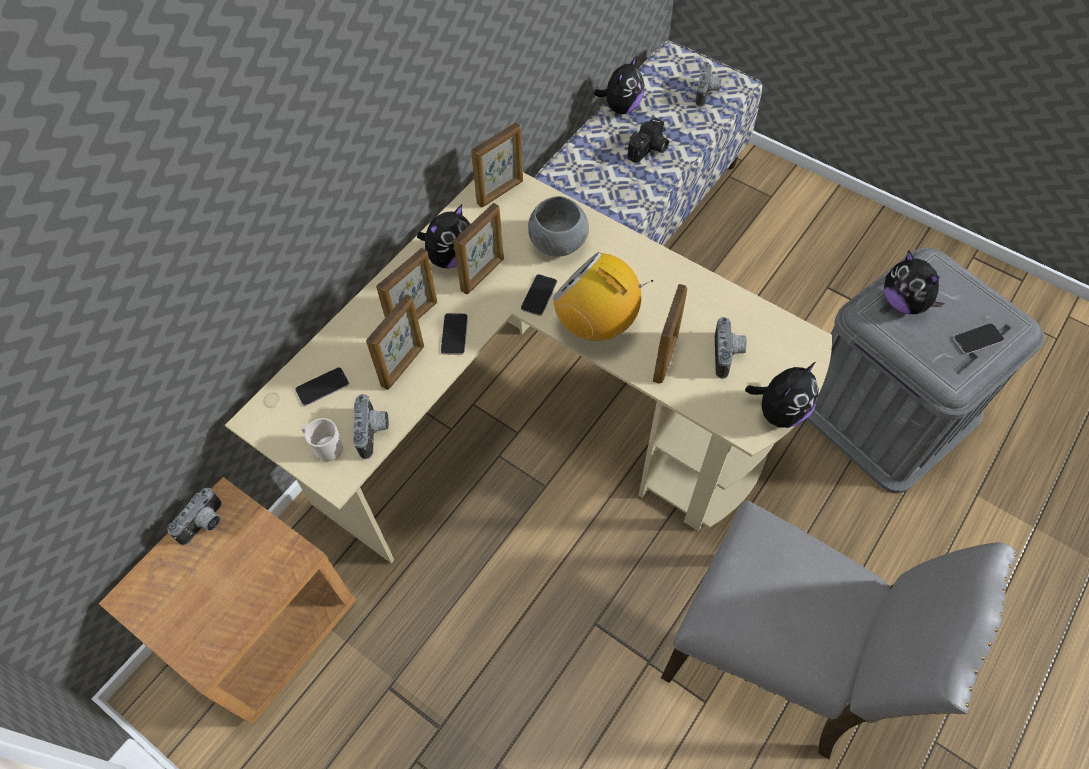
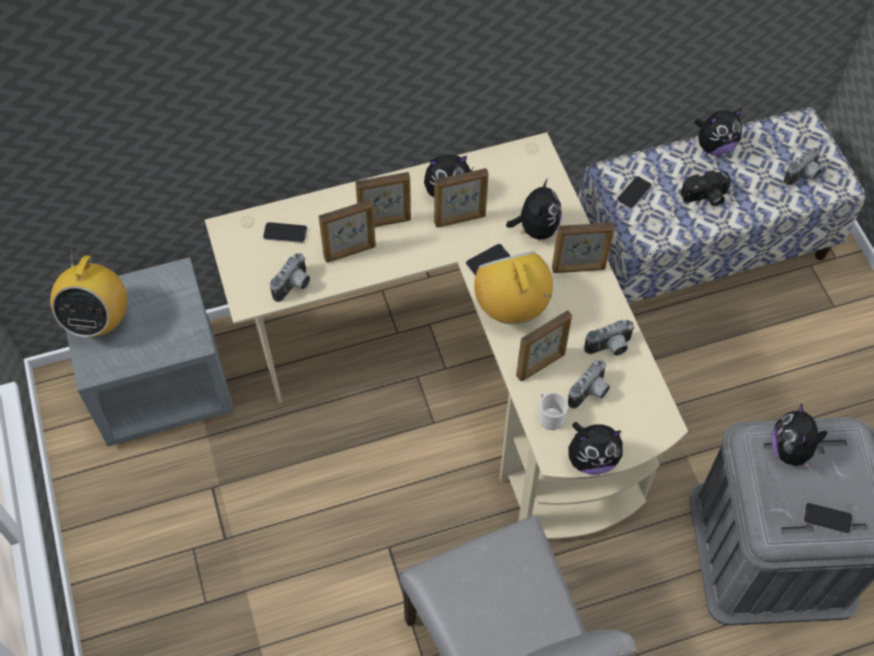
camera: 35 degrees right, 0 degrees up
brown nightstand [98,477,356,724] -> grey nightstand [66,257,234,447]
camera [167,488,222,545] -> camera moved to [584,320,635,356]
mug [302,418,343,461] -> mug moved to [539,391,568,430]
phone [441,313,468,355] -> phone moved to [617,176,652,209]
picture frame [471,122,523,208] -> picture frame moved to [552,222,615,273]
grey bowl [528,196,589,256] -> plush toy [506,178,562,240]
none -> radio [50,249,127,337]

